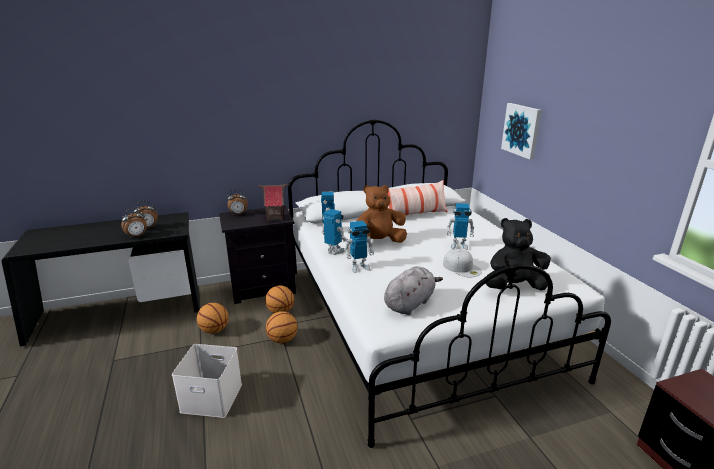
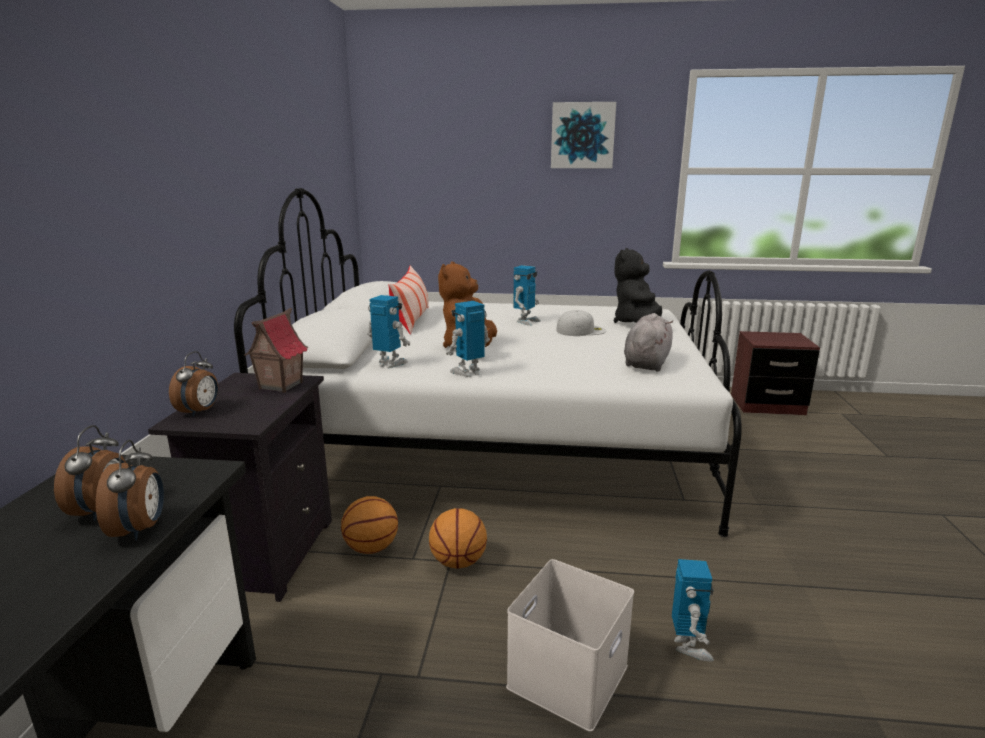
camera: 65 degrees left, 5 degrees down
basketball [197,303,229,334] -> none
toy robot [344,221,374,273] -> toy robot moved to [672,559,714,661]
grey plush toy [384,266,443,315] -> grey plush toy turned 45 degrees clockwise [624,313,673,371]
picture [501,103,542,160] -> picture moved to [551,102,616,168]

